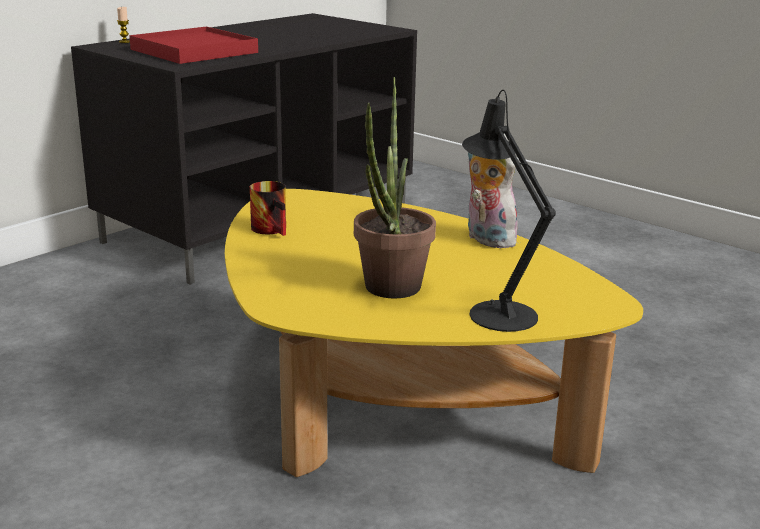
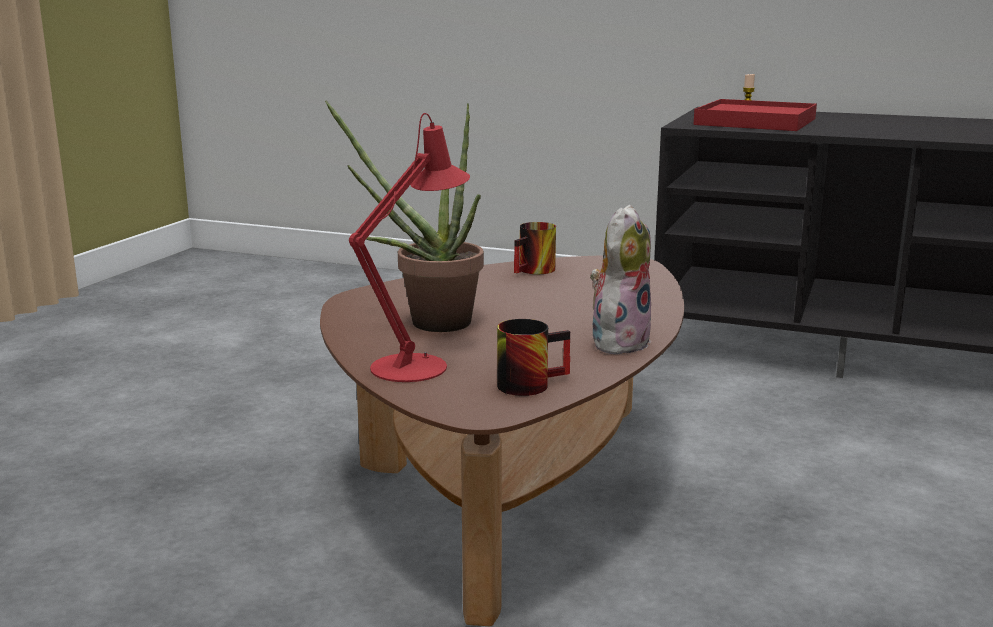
camera: 70 degrees right, 5 degrees down
yellow coffee table [225,189,643,477] -> brown coffee table [320,255,684,626]
black table lamp [462,90,556,332] -> red table lamp [349,113,470,382]
none -> mug [497,319,570,396]

